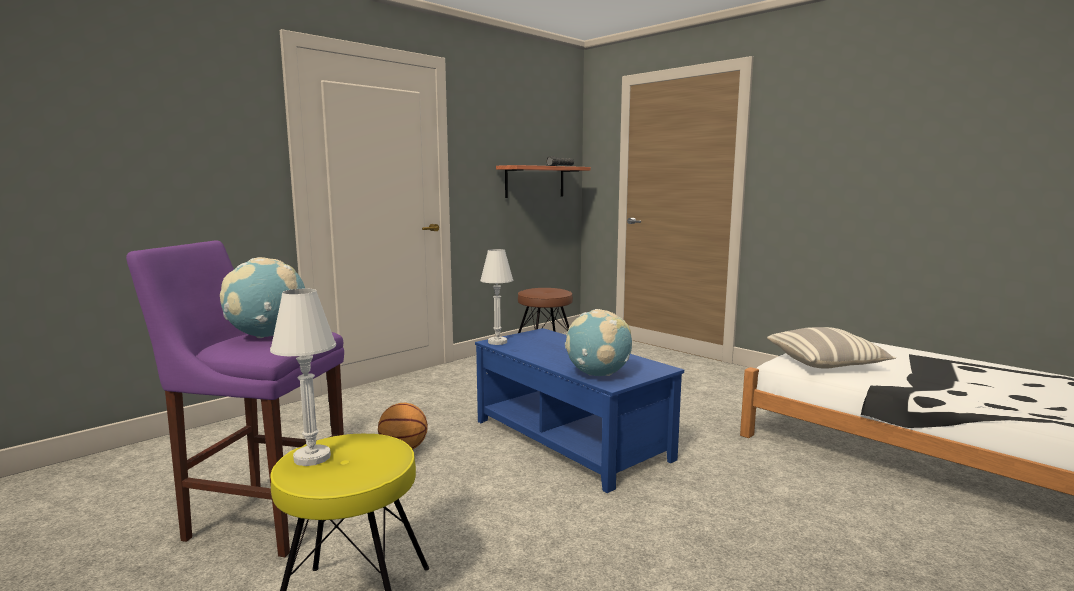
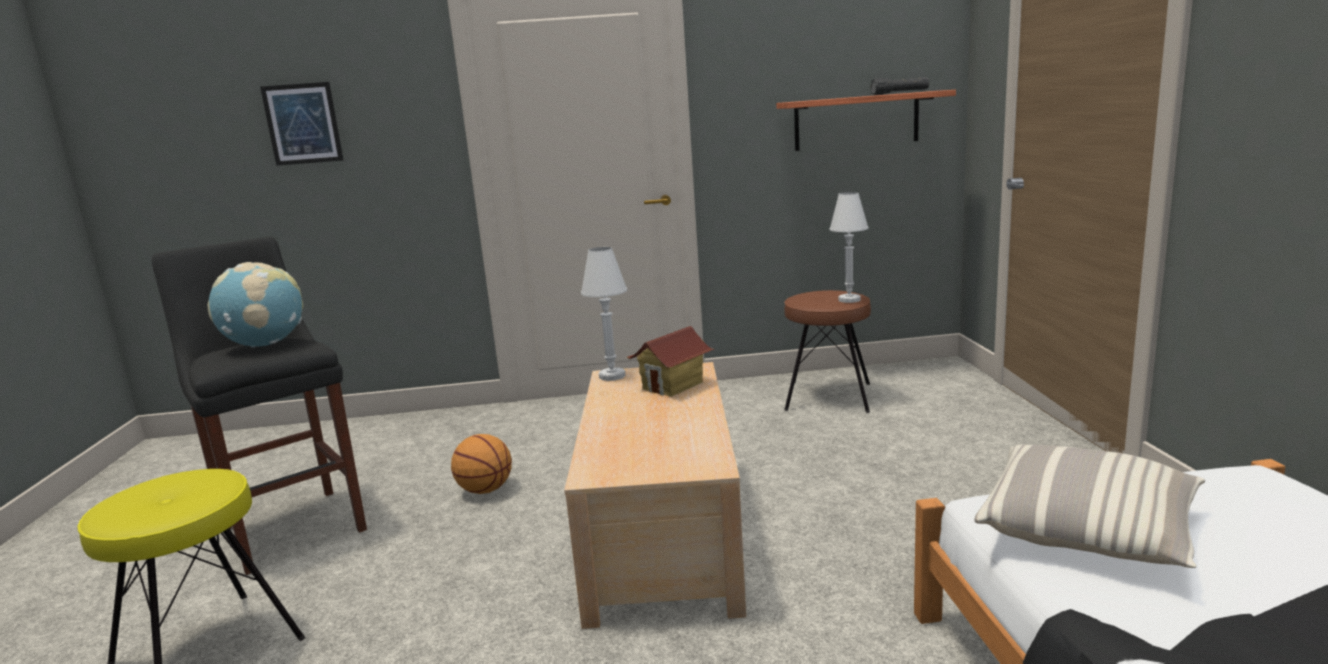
camera: 40 degrees right, 5 degrees up
purple stool [126,240,344,557] -> black stool [152,237,367,575]
white table lamp [270,289,336,466] -> white table lamp moved to [829,192,868,303]
blue coffee table [475,328,684,493] -> beige coffee table [564,362,746,629]
globe [565,309,632,376] -> none
none -> picture [260,82,343,166]
none -> toy house [627,326,714,397]

